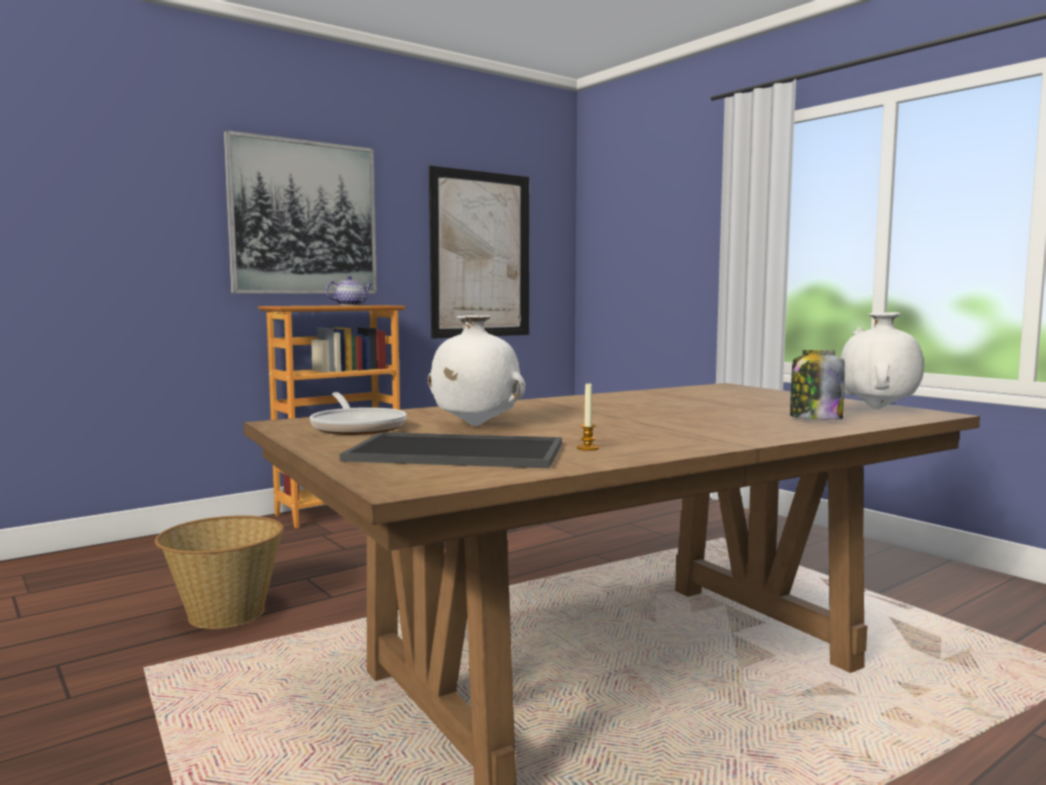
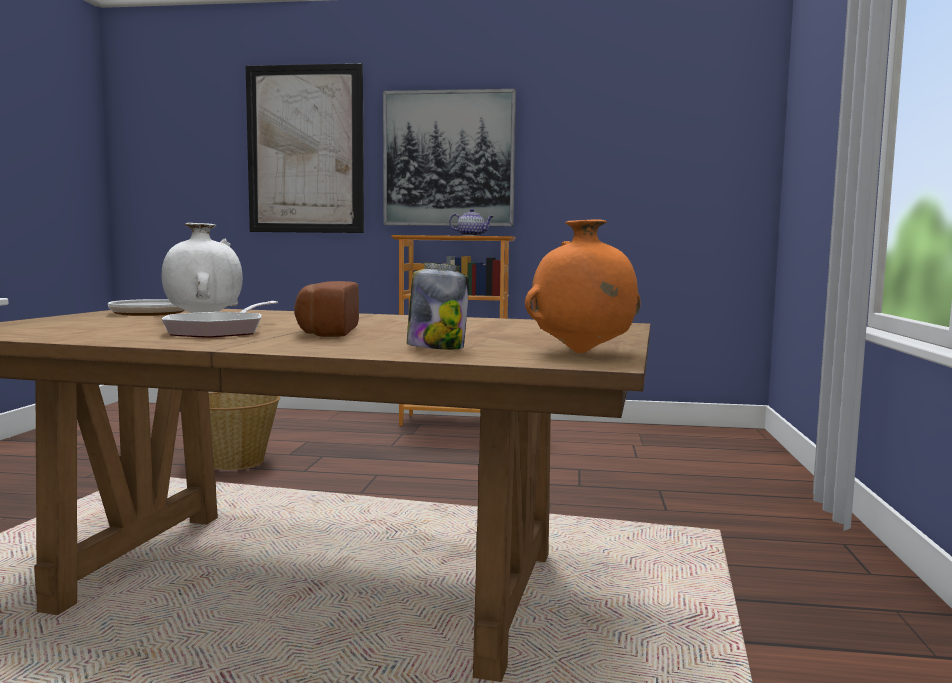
camera: 45 degrees right, 0 degrees up
tray [340,432,562,468] -> none
picture [429,165,530,339] -> picture moved to [246,63,364,233]
candle [577,382,599,451] -> none
white vase [840,312,924,409] -> orange vase [525,220,641,353]
none -> frying pan [162,301,278,338]
none -> bread [294,281,359,337]

